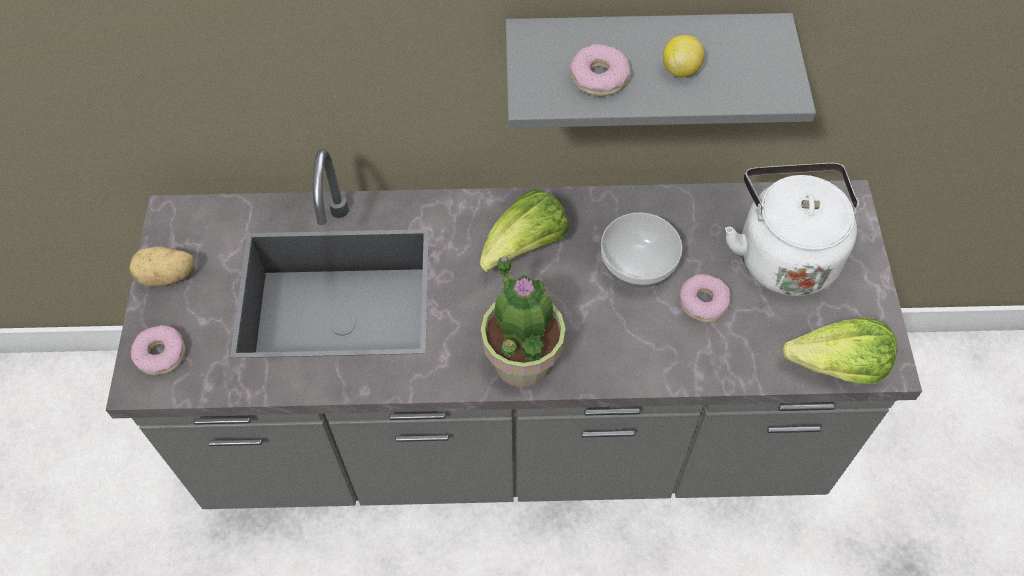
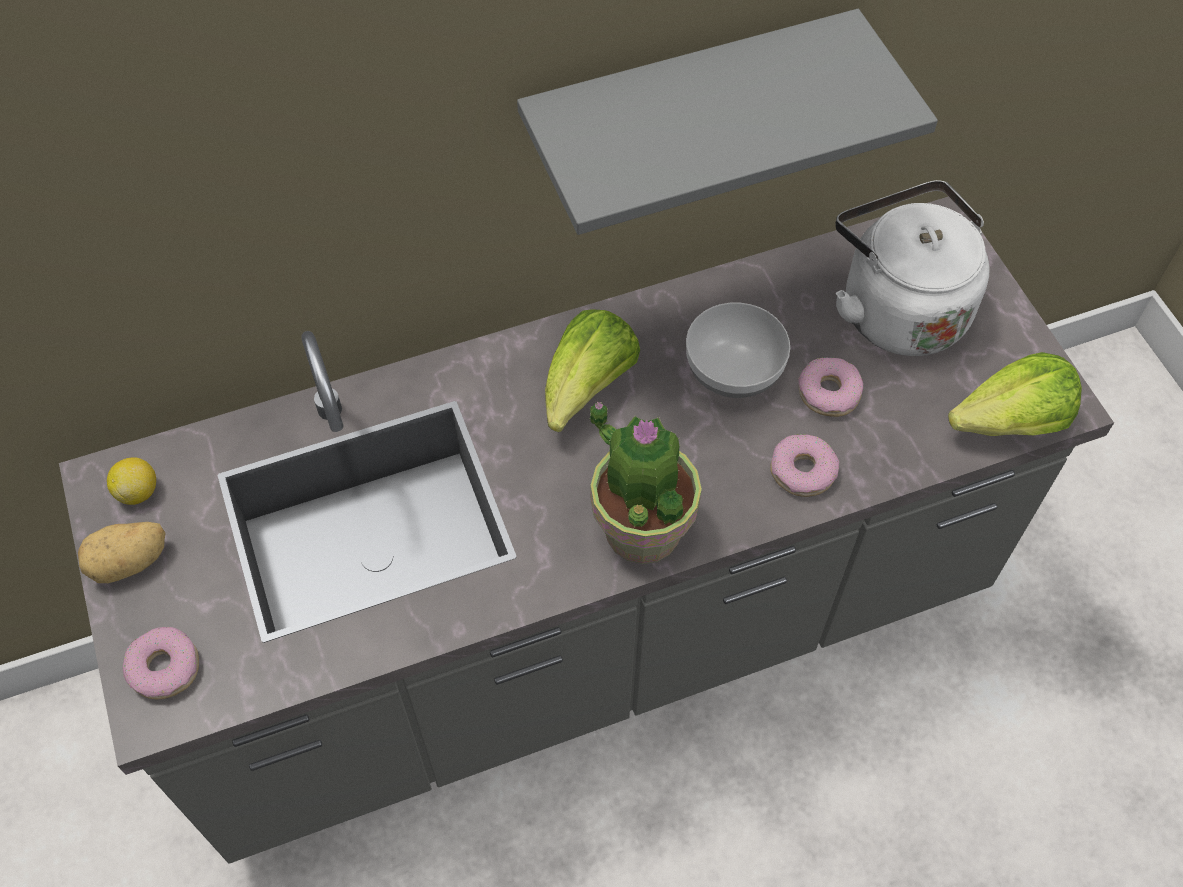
camera: 20 degrees left, 0 degrees up
donut [569,44,631,96] -> donut moved to [771,434,839,497]
lemon [663,35,705,77] -> lemon moved to [107,457,156,505]

